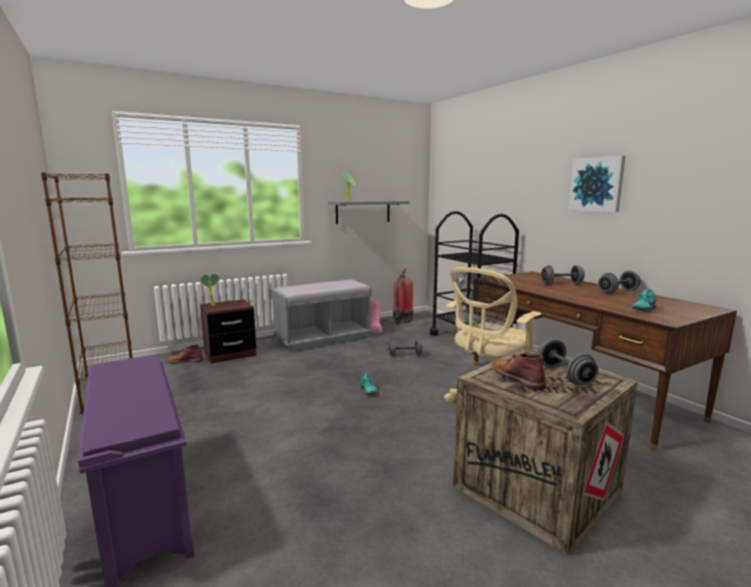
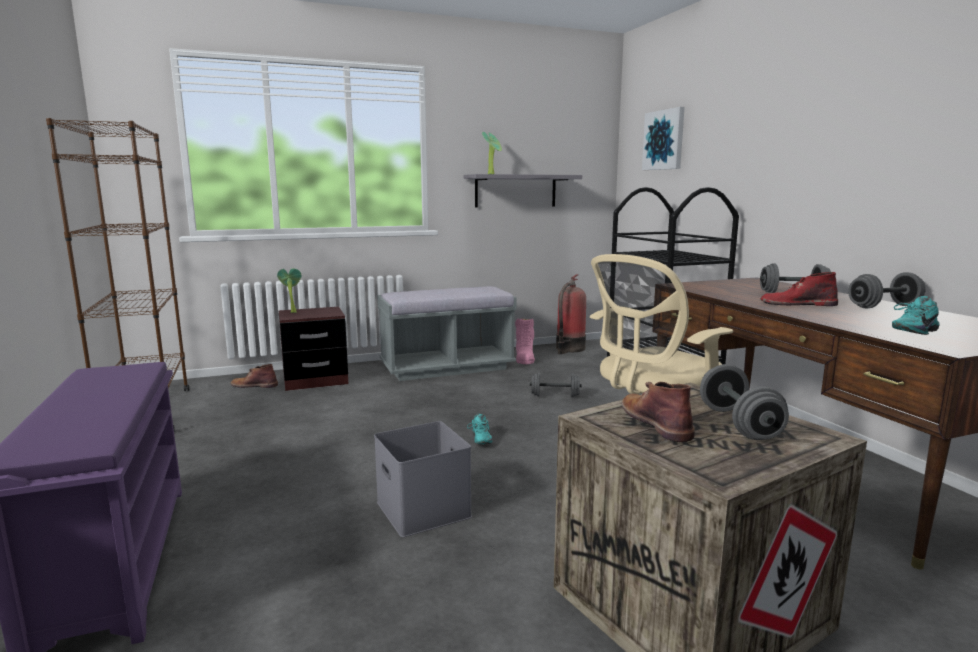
camera: 10 degrees right, 0 degrees up
picture [568,156,625,212] -> picture moved to [642,107,685,170]
none -> grey storage box [374,421,472,537]
none -> red boot [760,272,838,306]

